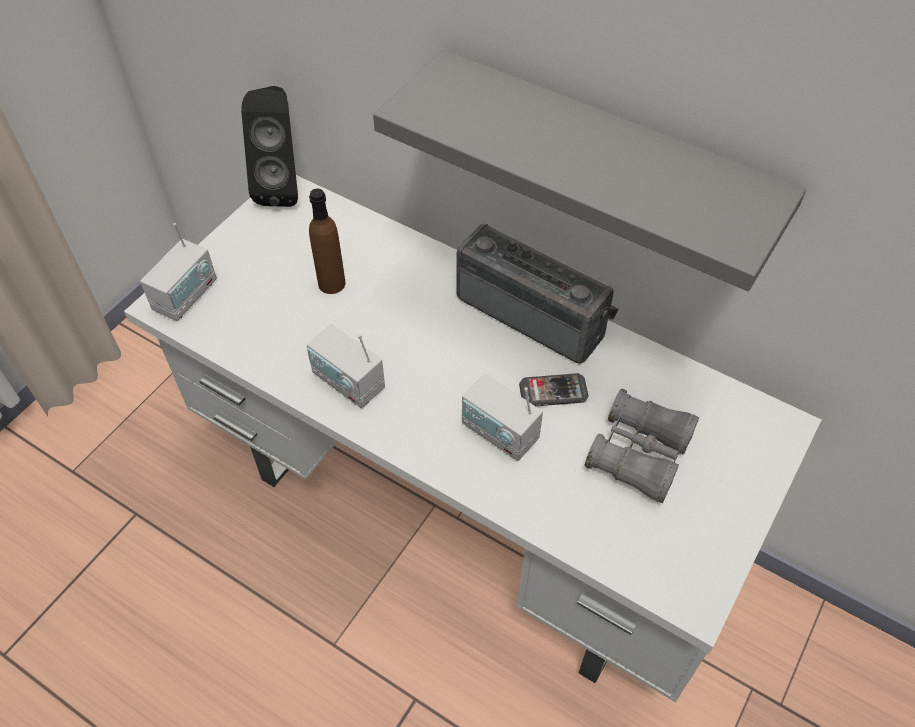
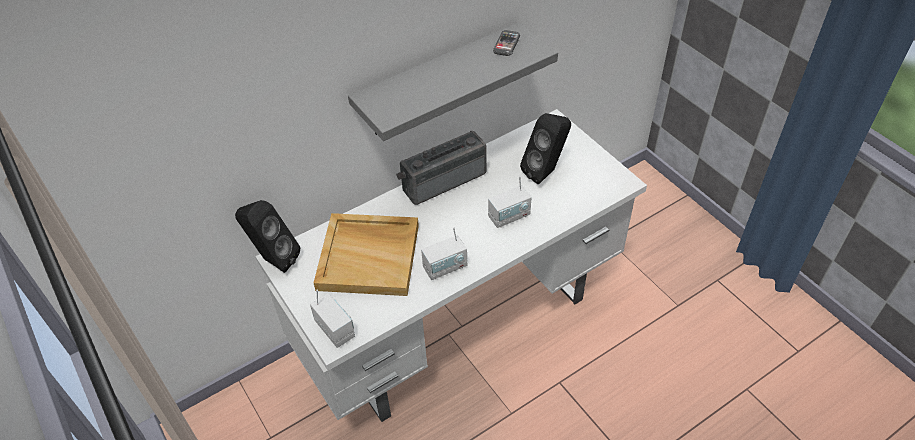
camera: 65 degrees left, 5 degrees down
brown bottle [309,189,346,294] -> beige tray [314,213,419,296]
phone [519,373,588,406] -> phone moved to [493,30,520,56]
grey binoculars [585,389,699,503] -> black speaker [520,113,571,184]

